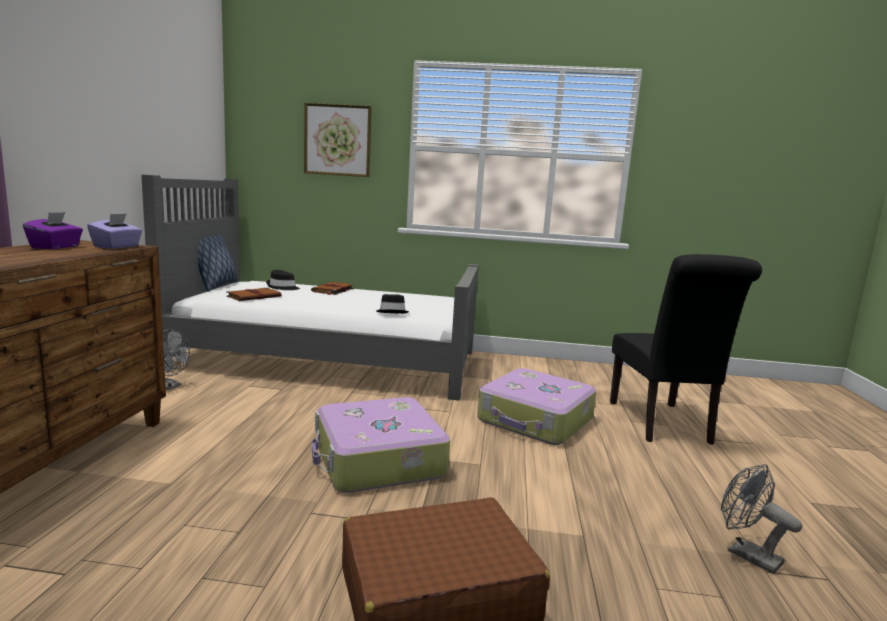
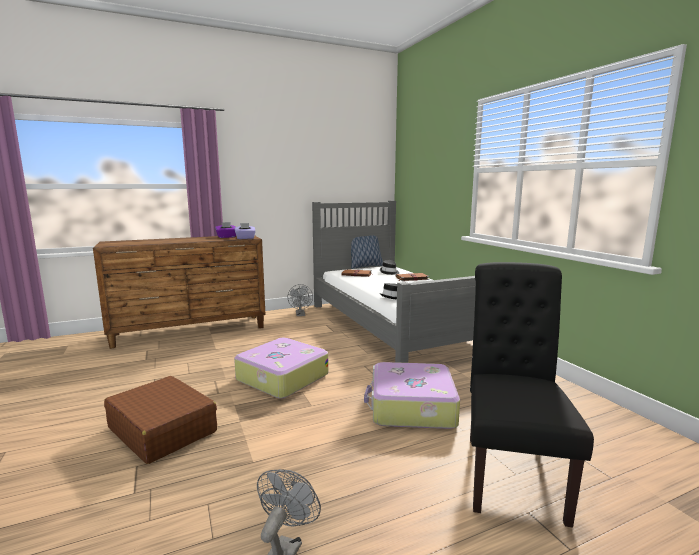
camera: 60 degrees right, 0 degrees up
picture [304,103,372,177] -> none
black chair [610,254,762,445] -> black chair turned 135 degrees clockwise [470,262,594,528]

